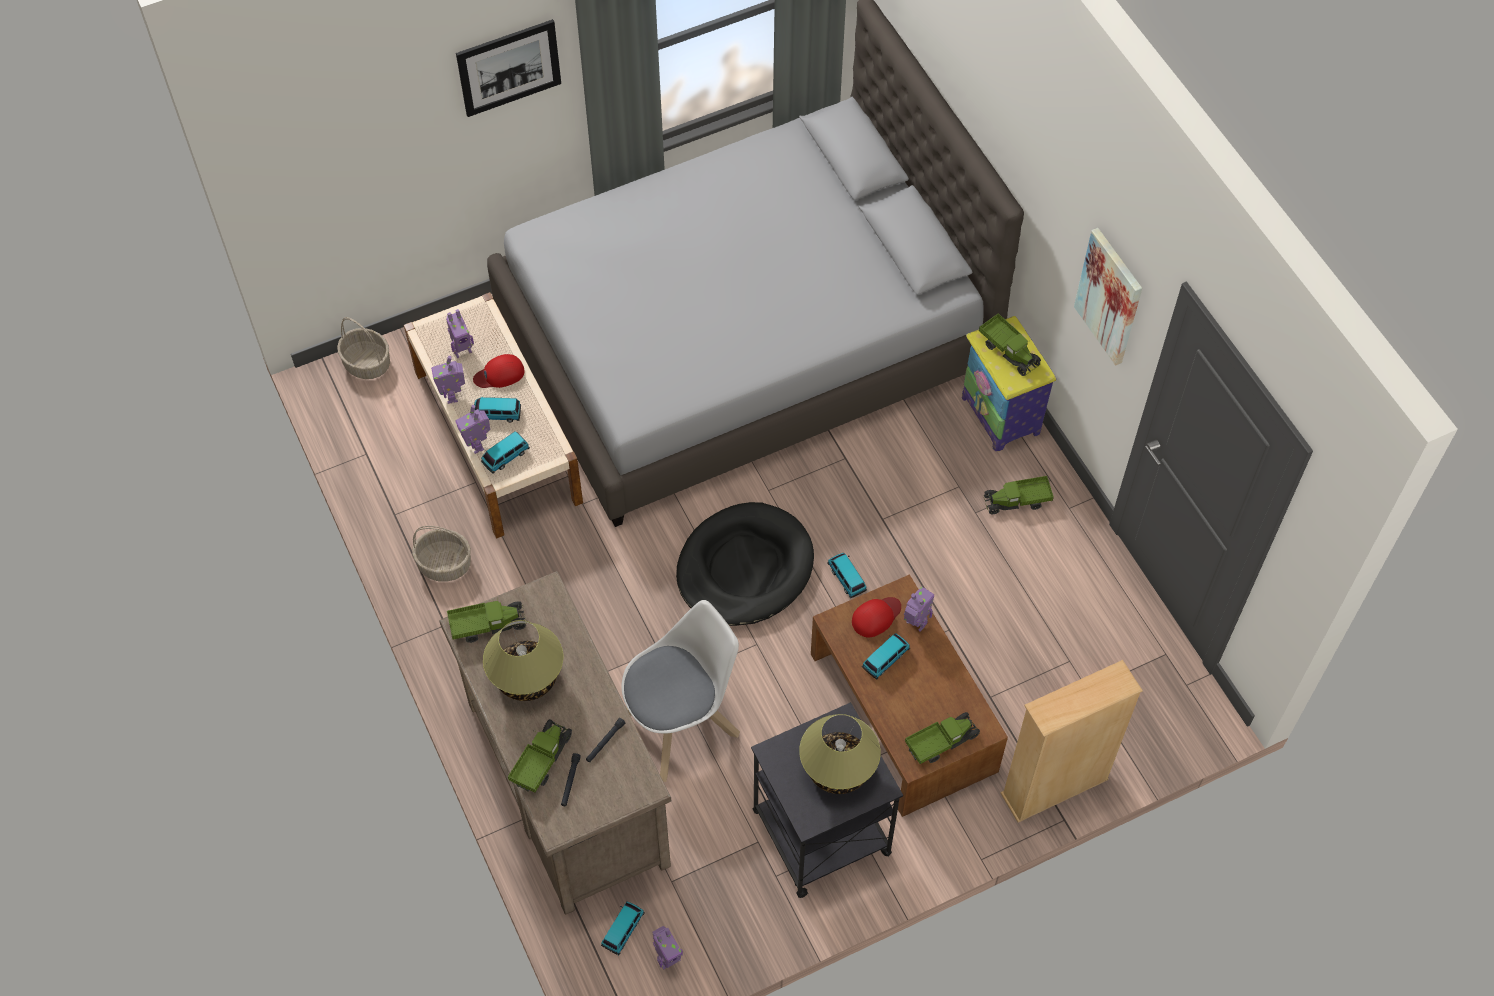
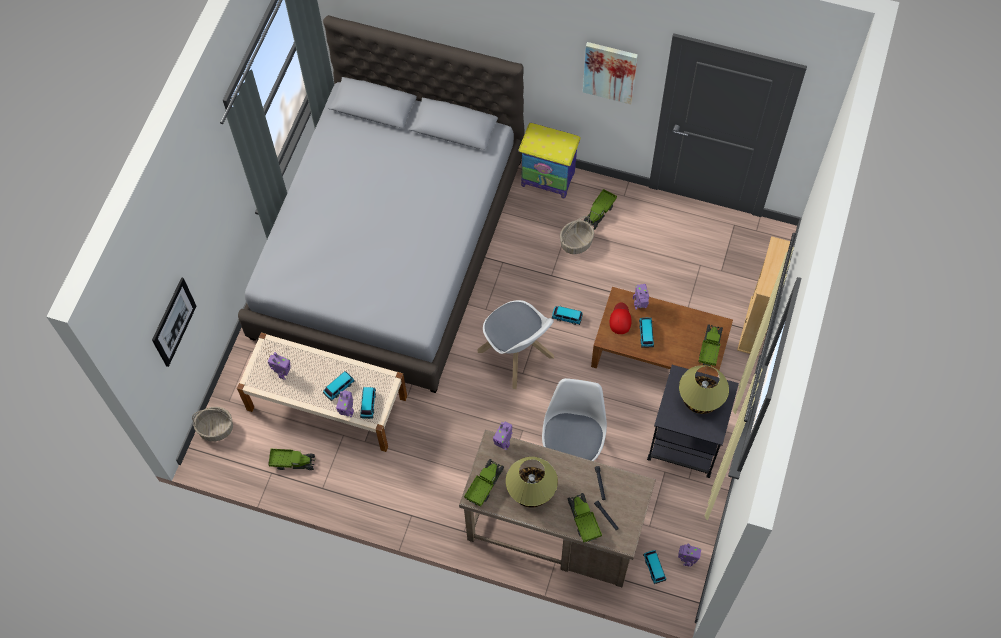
camera: 45 degrees left, 5 degrees up
basket [412,526,471,582] -> basket moved to [560,216,594,254]
toy robot [431,356,465,404] -> toy robot moved to [493,421,513,450]
picture [456,19,561,117] -> picture moved to [152,277,196,367]
red cap [473,354,524,388] -> none
black dog bed [676,502,814,626] -> chair [477,300,554,389]
toy truck [979,313,1041,376] -> toy truck moved to [268,449,316,470]

